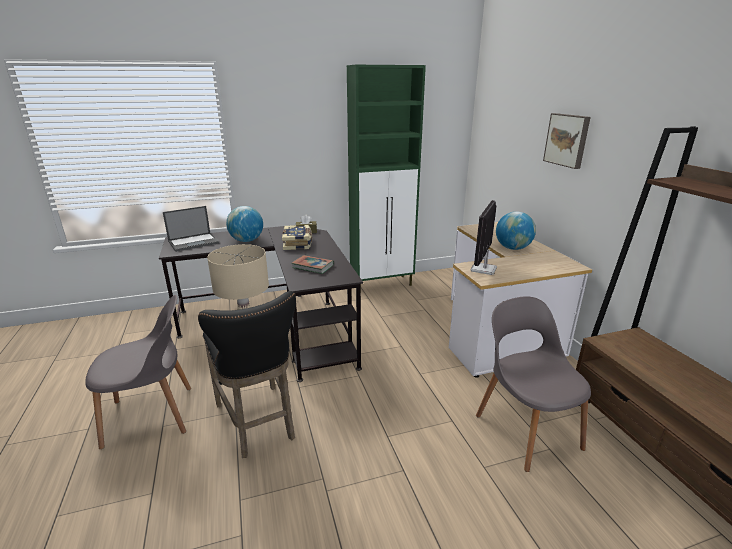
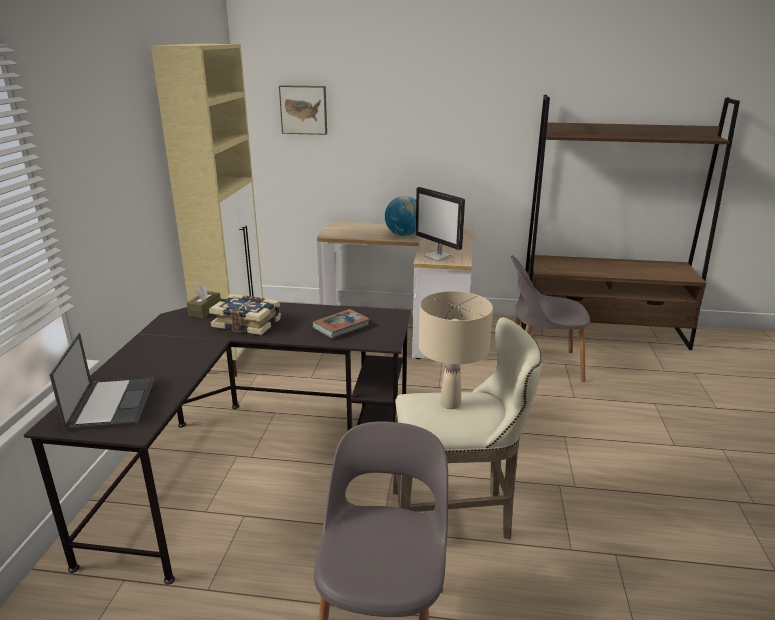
camera: 65 degrees left, 0 degrees up
black stool [198,291,296,458] -> beige stool [393,317,542,539]
globe [226,206,263,242] -> none
green cabinet [347,65,426,286] -> beige cabinet [151,44,263,377]
picture [543,113,591,169] -> picture moved to [279,85,327,135]

